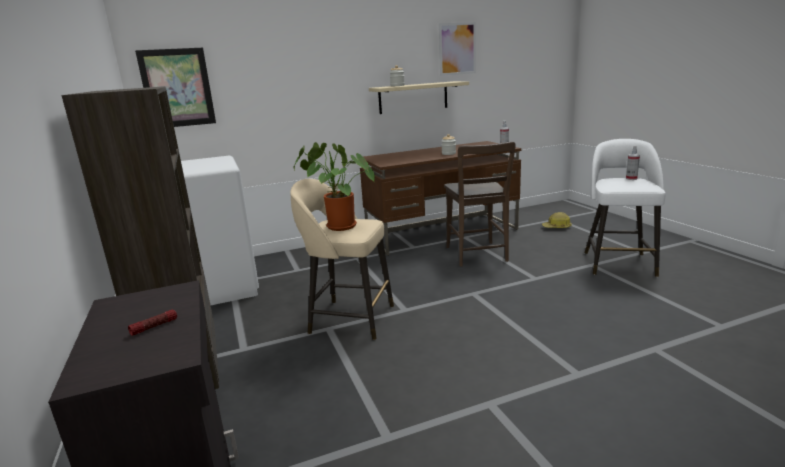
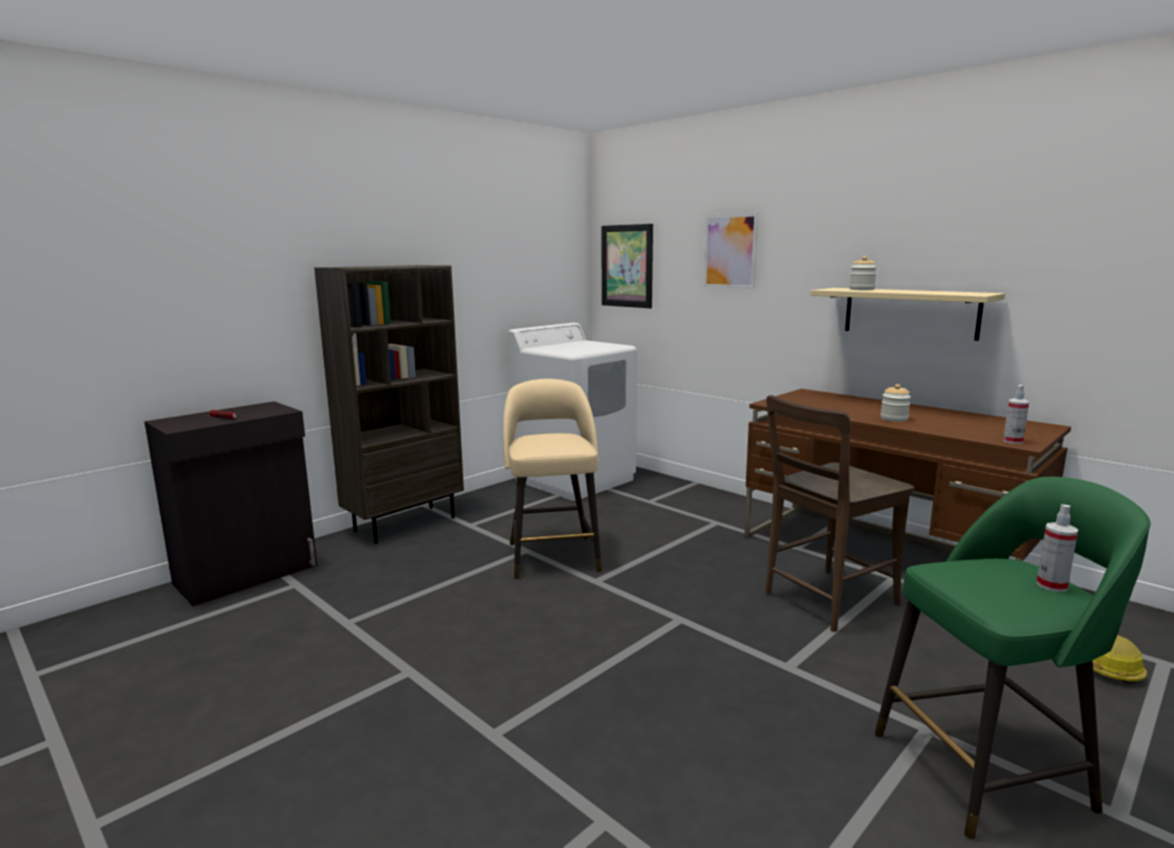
camera: 65 degrees right, 5 degrees down
potted plant [293,142,375,231] -> none
picture [439,22,476,76] -> picture moved to [703,213,758,289]
white stool [585,139,666,277] -> green stool [875,477,1151,839]

